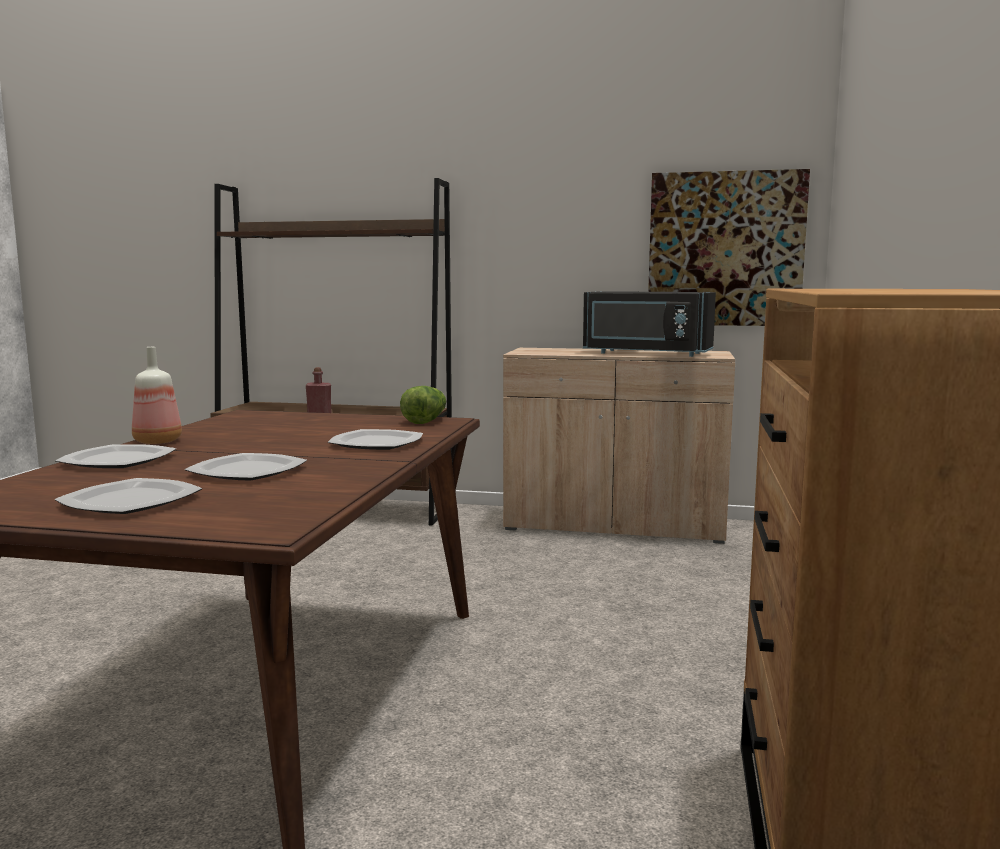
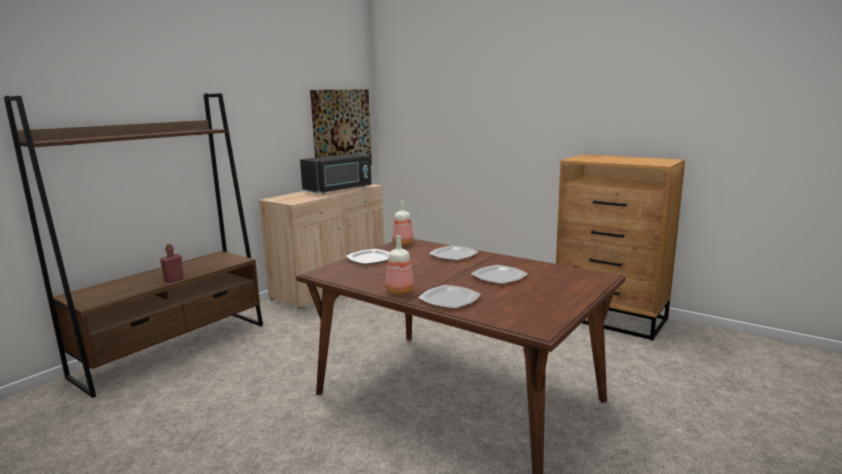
camera: 65 degrees left, 5 degrees up
plate [55,478,202,514] -> plate moved to [346,249,390,264]
lettuce [400,386,446,424] -> bottle [392,200,414,246]

